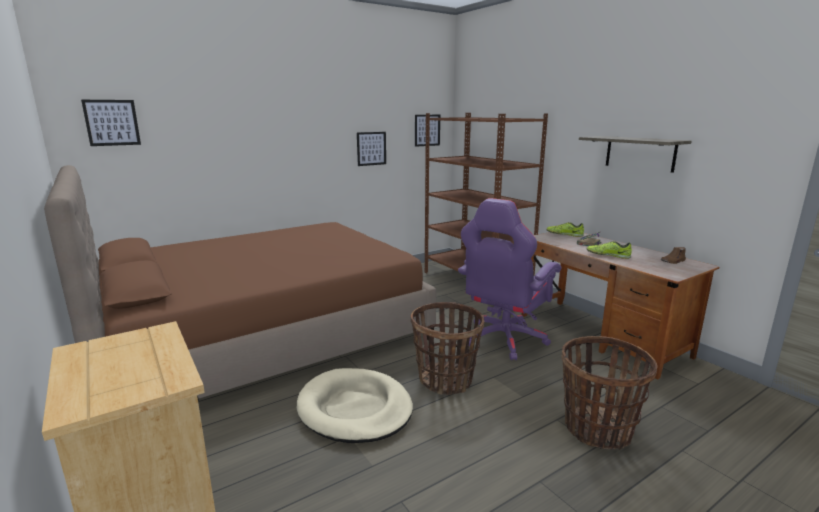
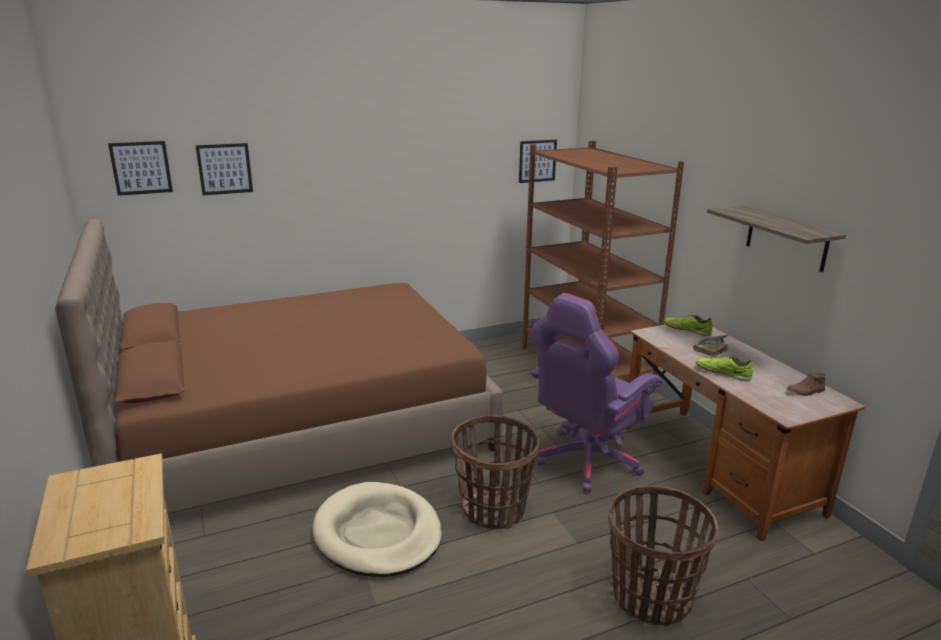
camera: 10 degrees right, 5 degrees up
picture [357,132,386,166] -> picture moved to [195,143,253,195]

